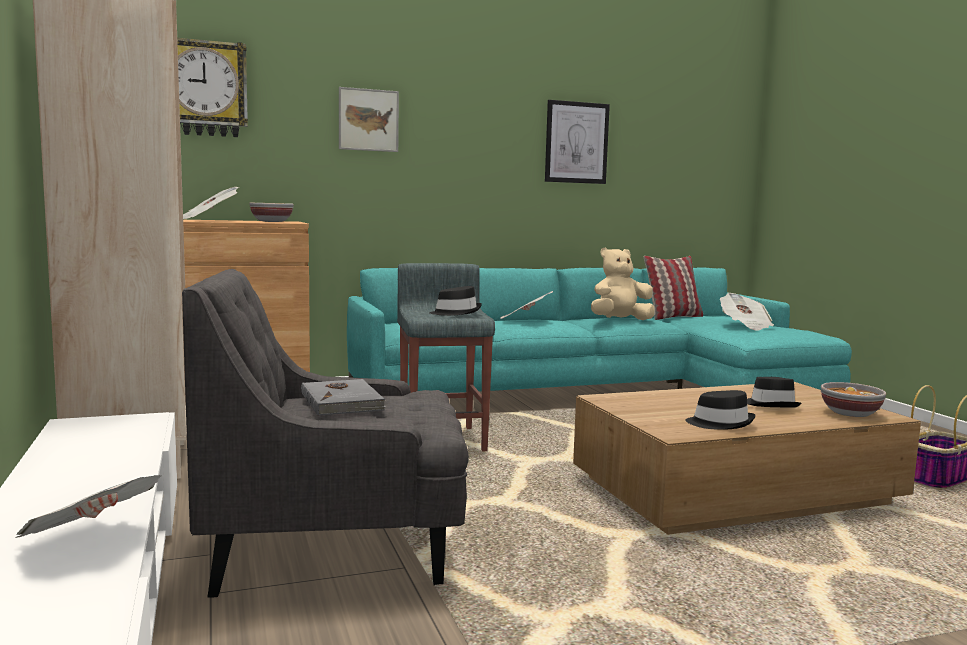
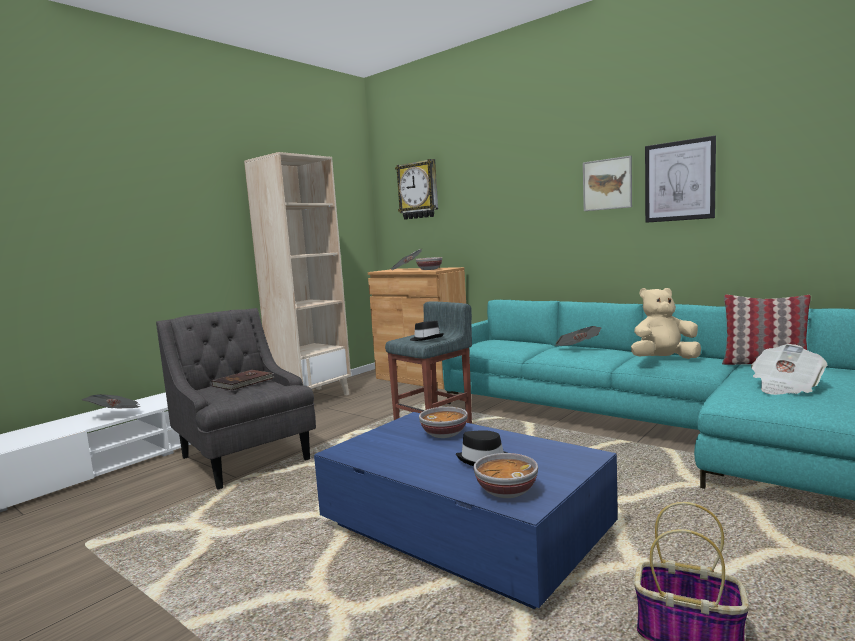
camera: 60 degrees right, 0 degrees up
grey book [301,379,386,416] -> brown book [212,370,274,390]
picture [339,87,399,152] -> picture moved to [583,156,632,211]
brown coffee table [573,382,921,535] -> blue coffee table [314,412,618,609]
beige plush toy [591,247,655,320] -> beige plush toy turned 45 degrees counterclockwise [631,288,701,359]
black hat [685,390,755,429] -> none
none -> bowl [419,407,468,438]

